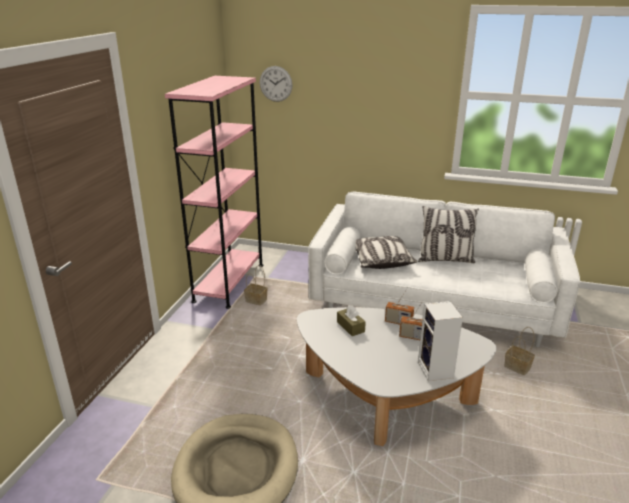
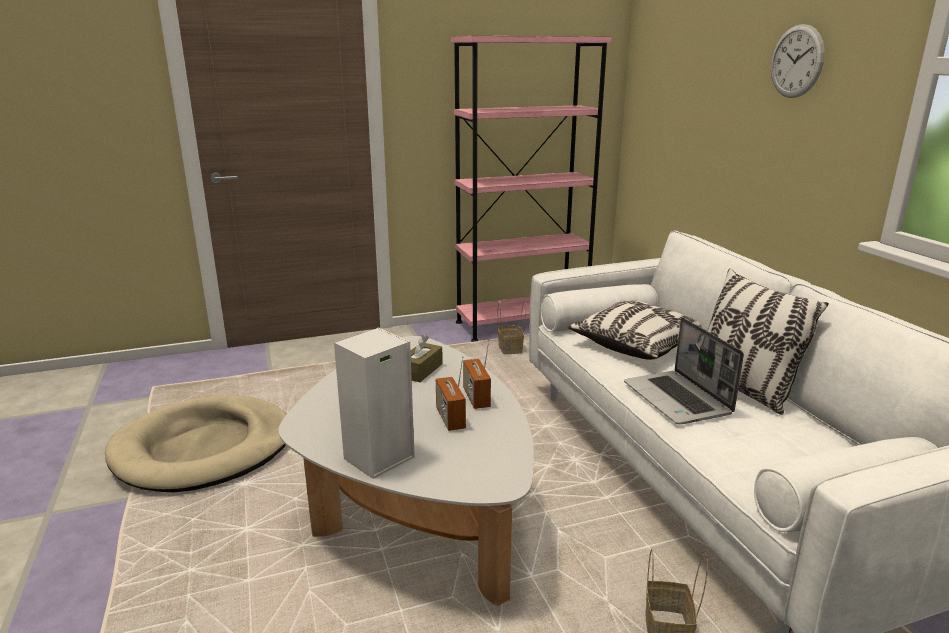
camera: 55 degrees right, 5 degrees down
wall clock [260,66,293,102] -> wall clock moved to [771,24,825,98]
none -> laptop [624,317,744,424]

